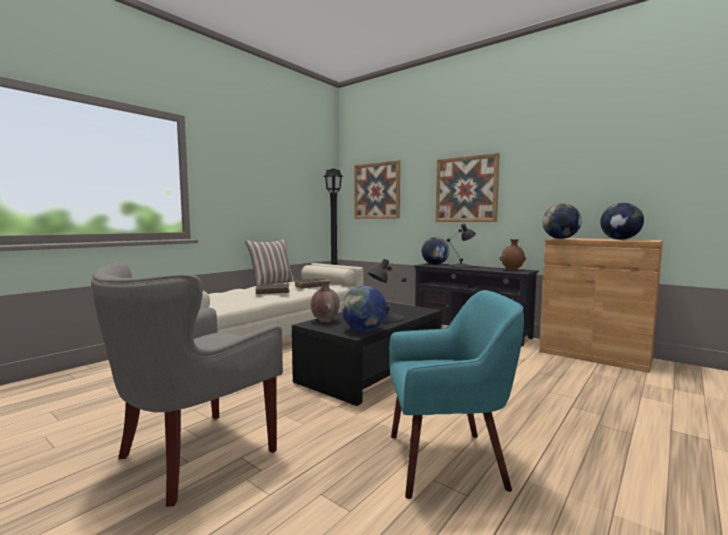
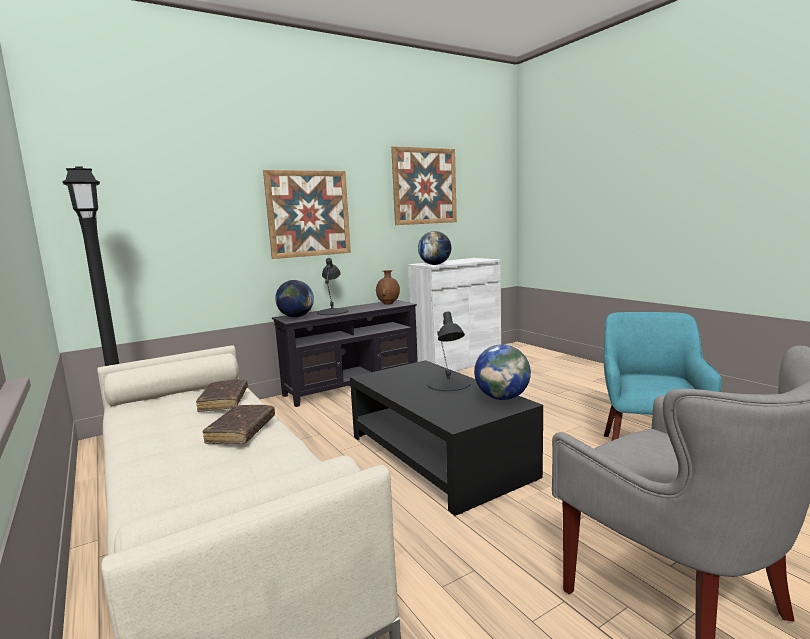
camera: 70 degrees left, 5 degrees up
pillow [245,239,295,286] -> none
brown vase [311,280,340,322] -> none
picture [354,160,400,219] -> picture moved to [391,146,457,225]
brown cabinet [539,238,663,373] -> white cabinet [408,258,501,371]
globe [600,203,644,240] -> none

